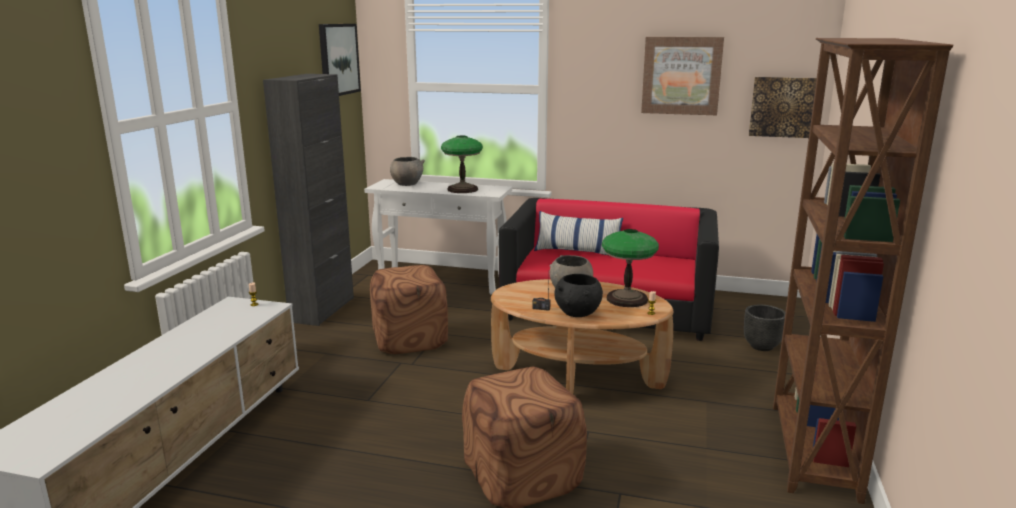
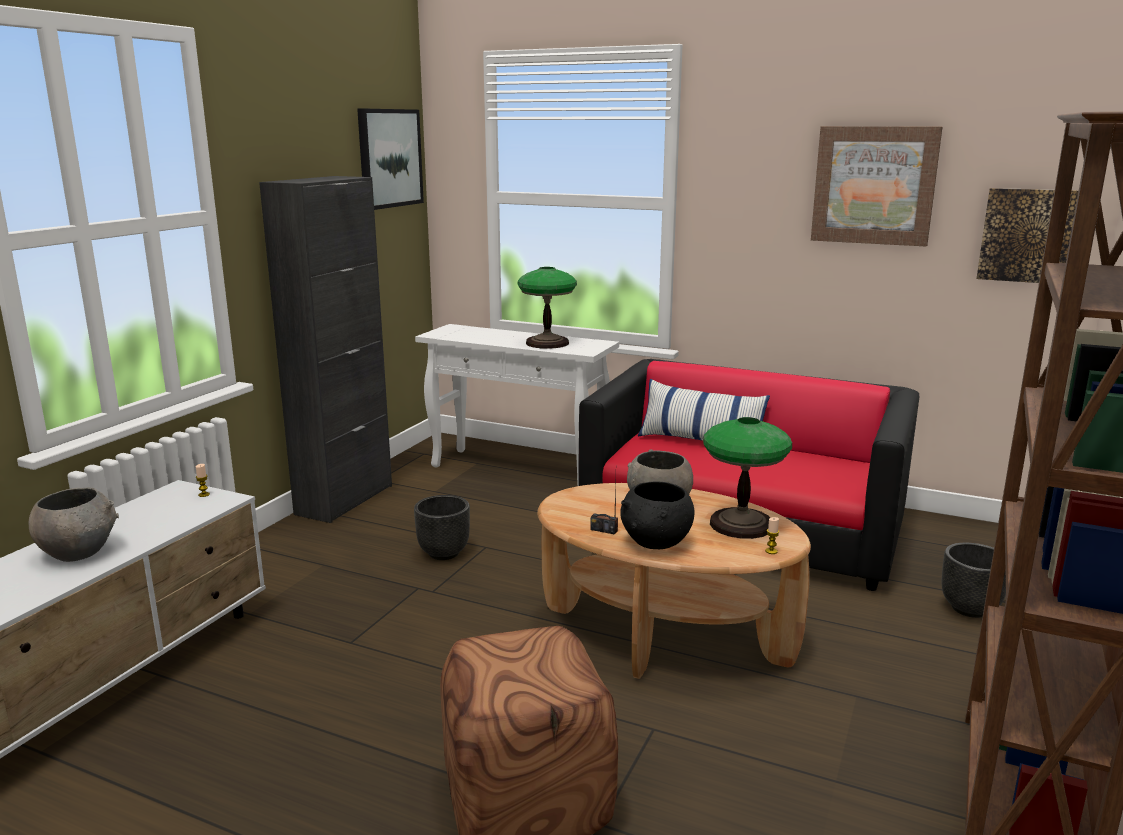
camera: 10 degrees right, 0 degrees up
brown ottoman [370,265,448,354] -> black planter [414,495,470,560]
grey bowl [390,157,425,186] -> grey bowl moved to [29,488,119,562]

